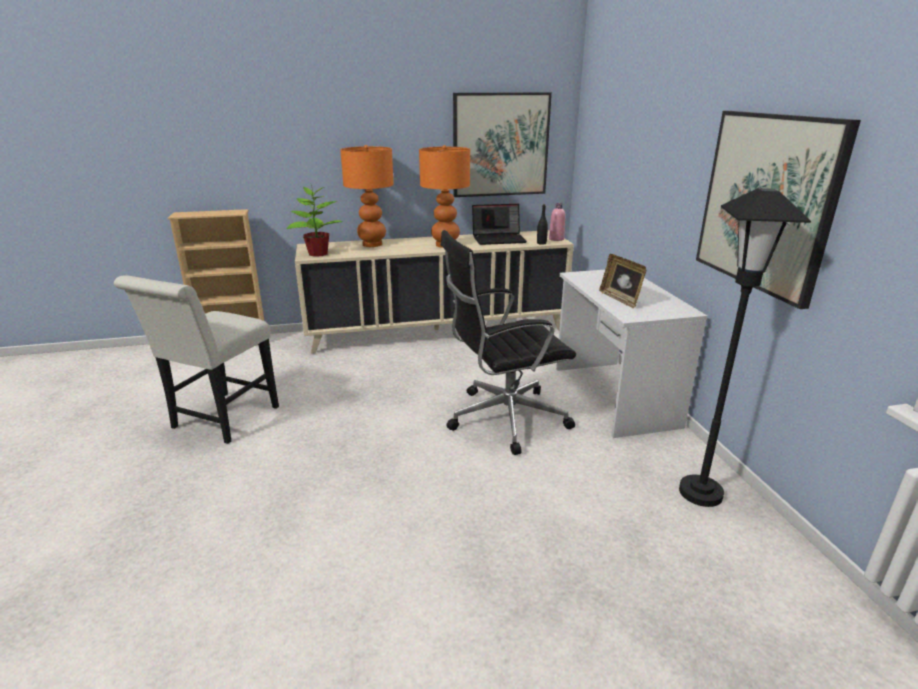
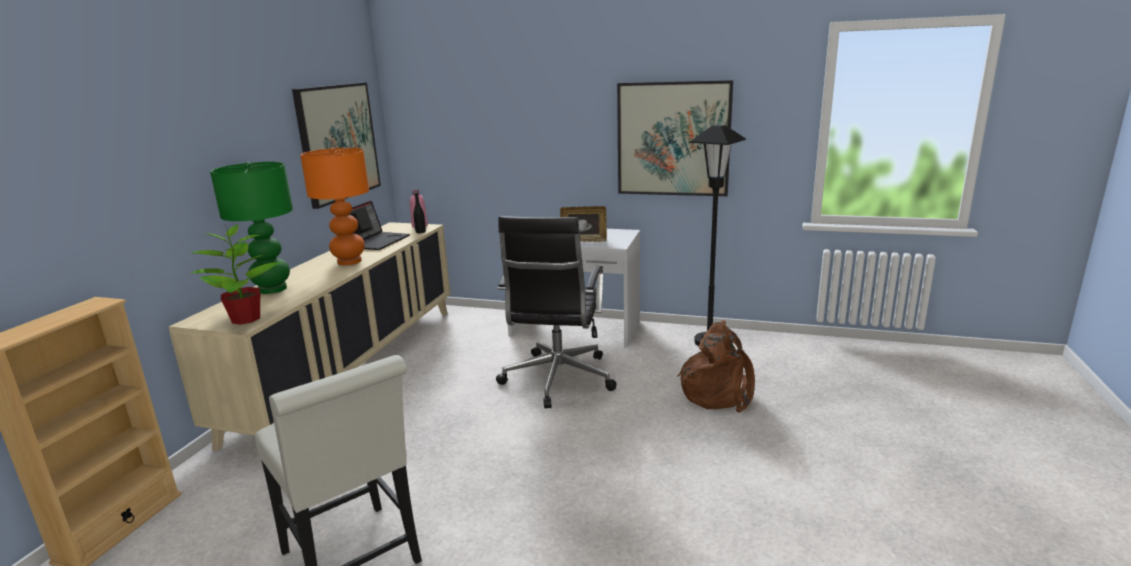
camera: 60 degrees left, 5 degrees down
orange table lamp [340,145,394,247] -> green table lamp [210,162,293,294]
none -> brown backpack [678,320,755,413]

